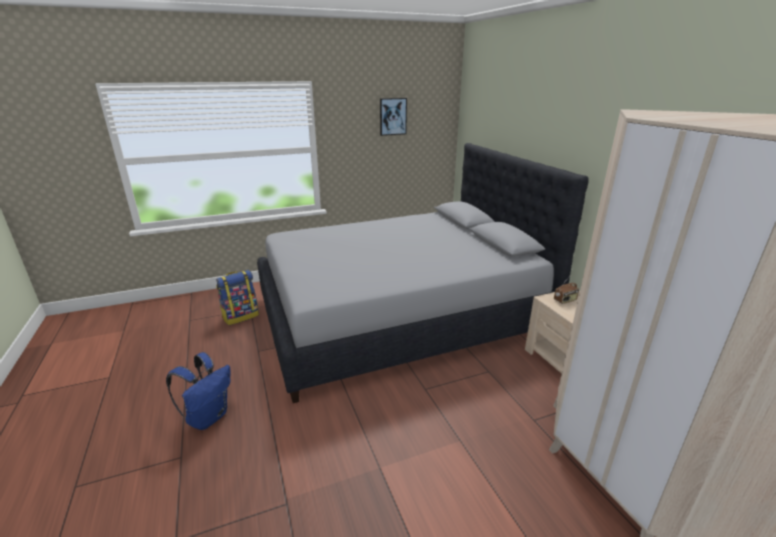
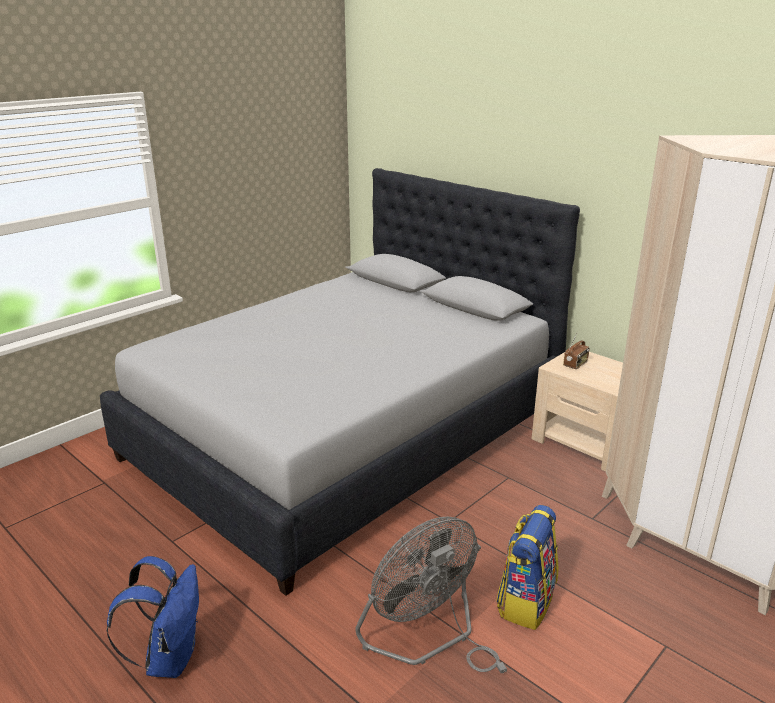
camera: 25 degrees left, 0 degrees up
backpack [216,270,259,325] -> backpack moved to [496,505,558,630]
picture [380,98,407,136] -> none
none -> grey fan [356,517,507,673]

